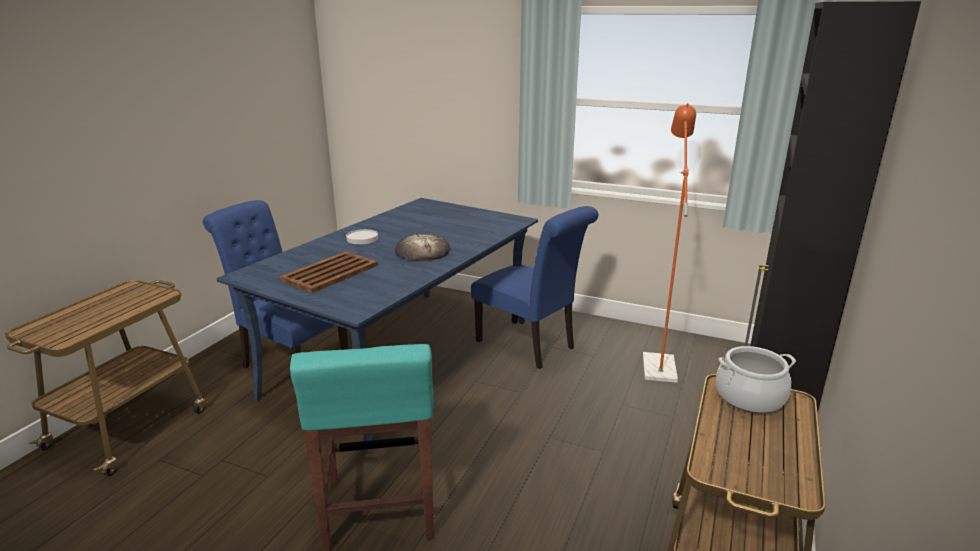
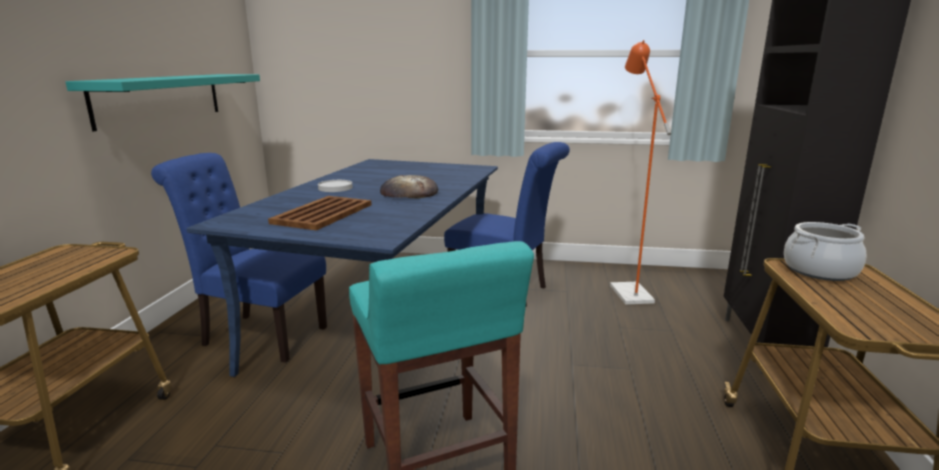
camera: 15 degrees left, 5 degrees down
none -> turquoise shelf [66,74,260,131]

